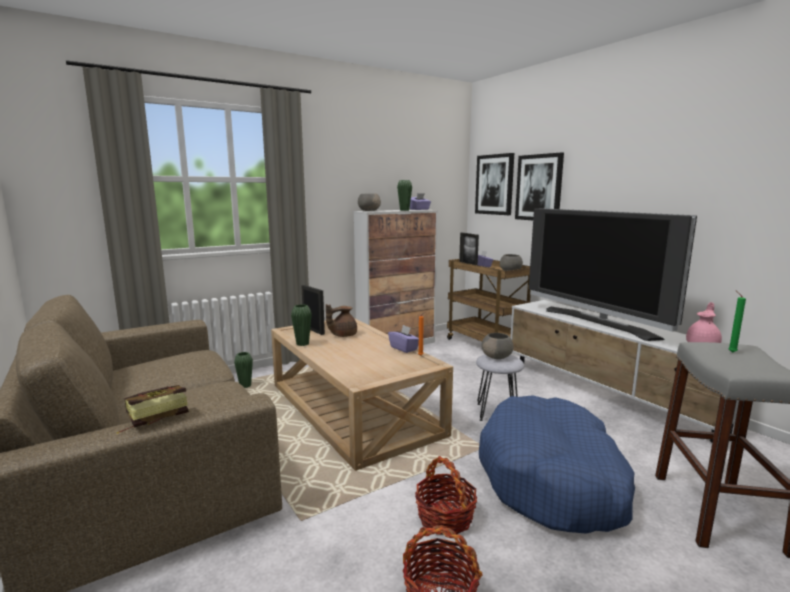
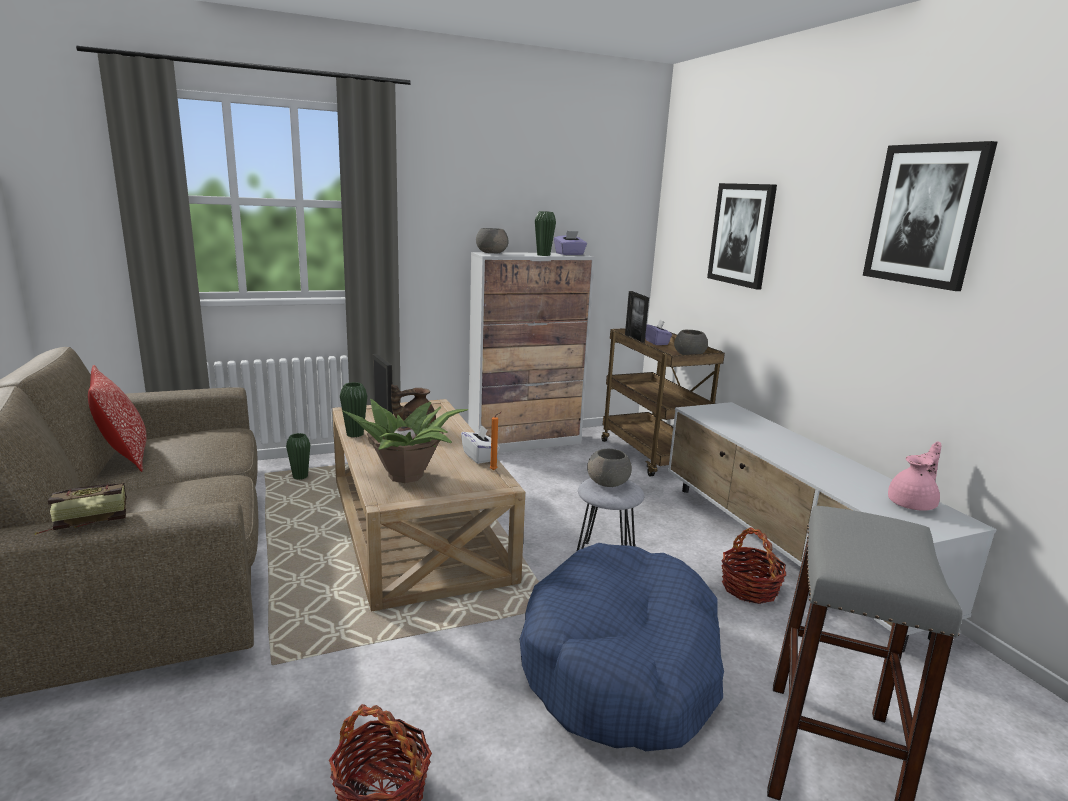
camera: 10 degrees right, 5 degrees up
purple tissue box [388,325,419,353] -> white tissue box [461,424,500,464]
basket [415,456,477,535] -> basket moved to [721,527,786,604]
picture [475,153,514,215] -> picture moved to [863,141,997,291]
television [529,208,697,341] -> none
green candle [728,291,746,353] -> none
none -> pillow [88,365,147,472]
none -> potted plant [343,399,468,483]

